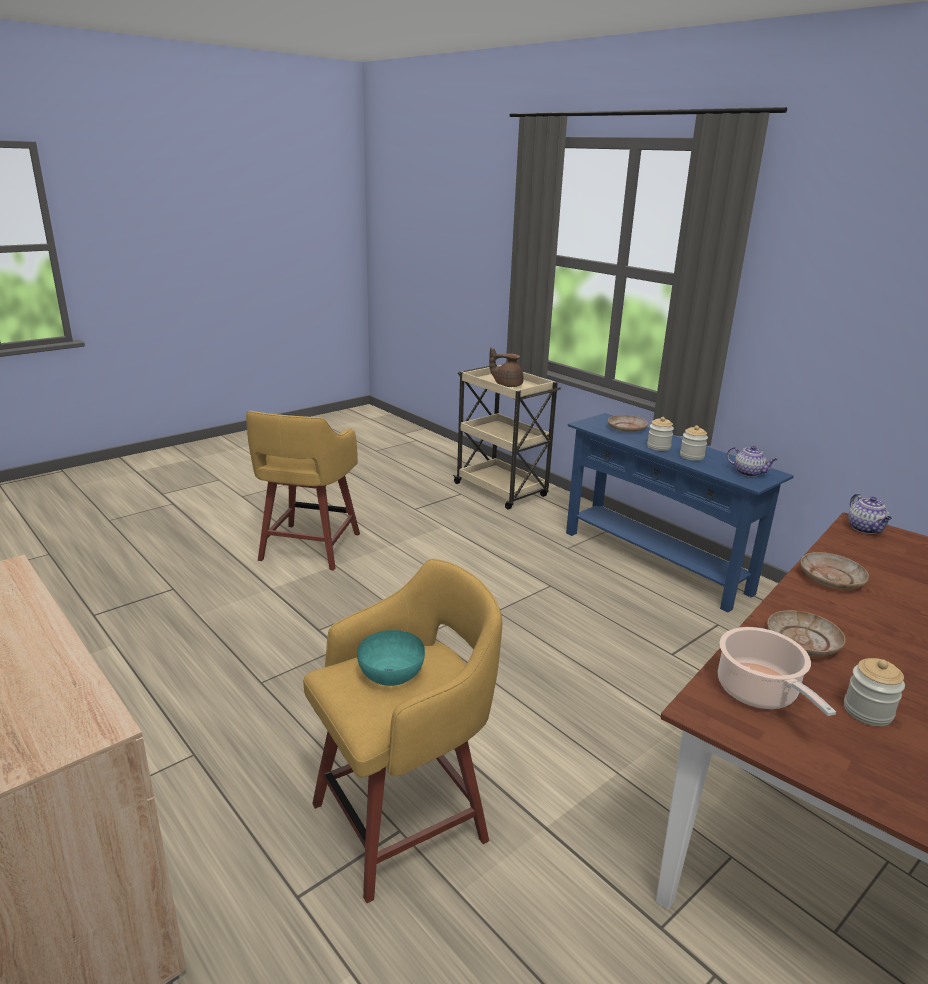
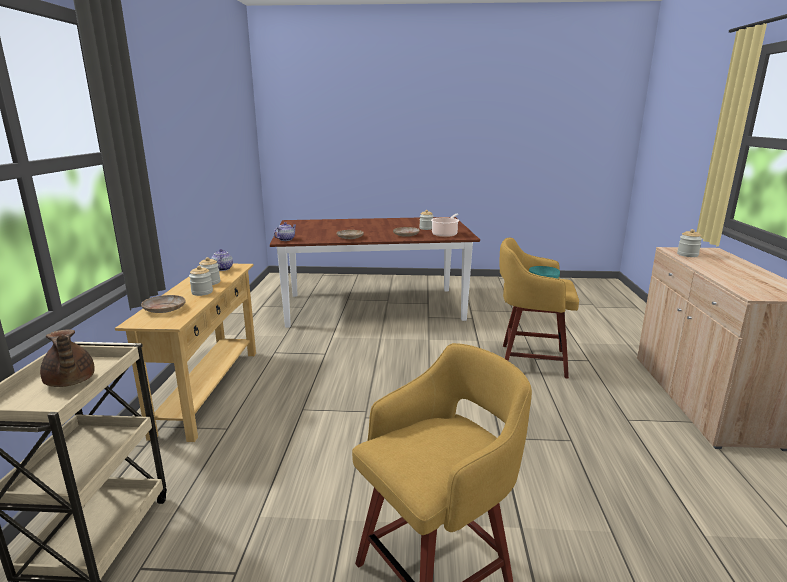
camera: 135 degrees left, 5 degrees down
blue console table [566,413,794,612] -> beige console table [115,264,256,442]
none -> jar [677,229,702,257]

